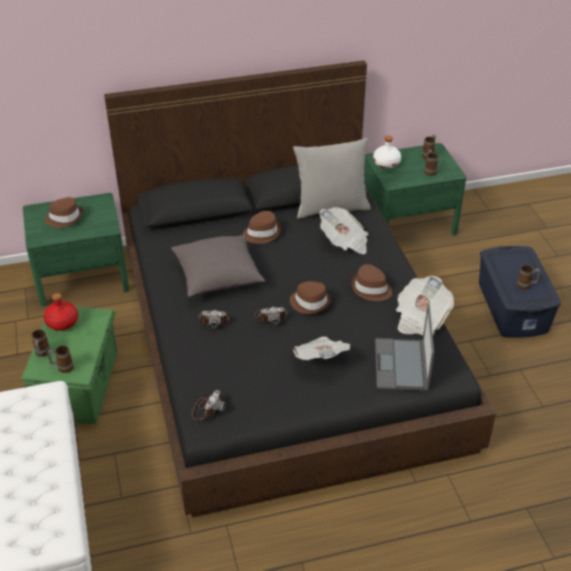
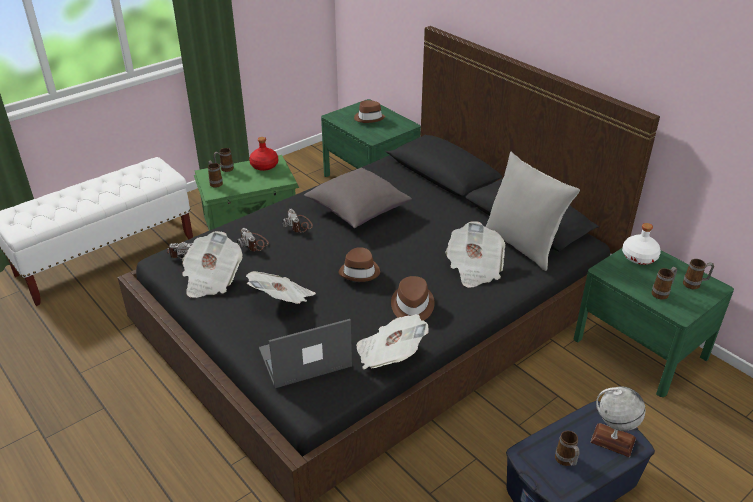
camera: 65 degrees right, 5 degrees down
brown hat [242,211,281,244] -> none
camera [254,307,288,325] -> camera moved to [237,228,269,251]
none -> newspaper [182,231,243,298]
none -> globe [590,387,646,457]

